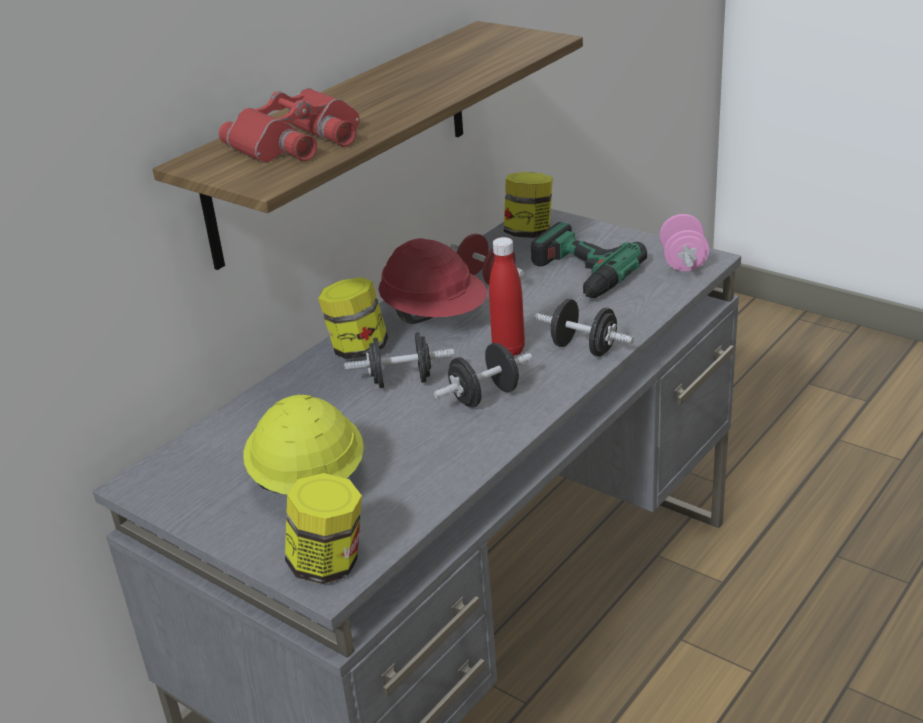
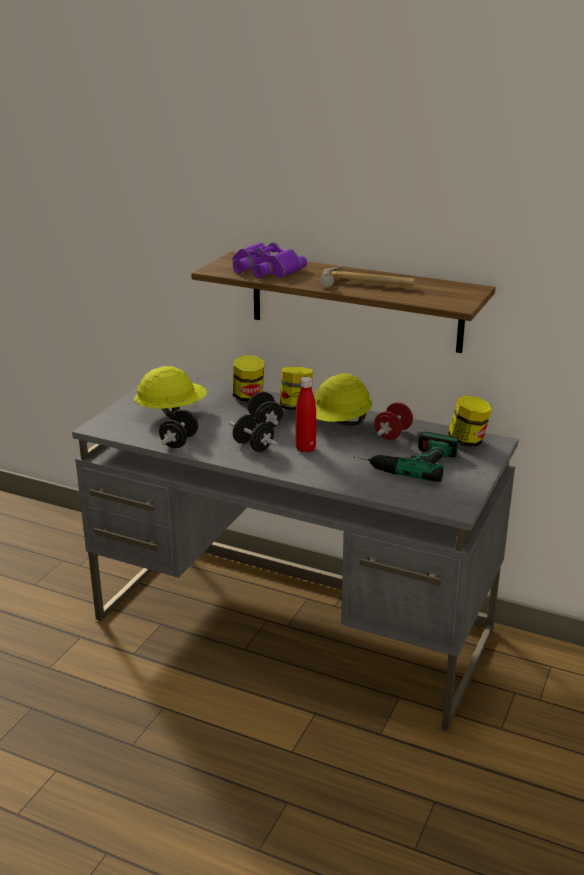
camera: 75 degrees right, 5 degrees down
red binoculars [219,88,360,163] -> purple binoculars [232,242,307,278]
jar [285,473,362,584] -> jar moved to [233,355,264,402]
red hard hat [378,238,487,324] -> yellow hard hat [314,373,372,425]
black dumbbell [535,299,634,357] -> black dumbbell moved to [159,409,198,448]
pink dumbbell [660,214,709,271] -> none
none -> hammer [319,266,415,288]

